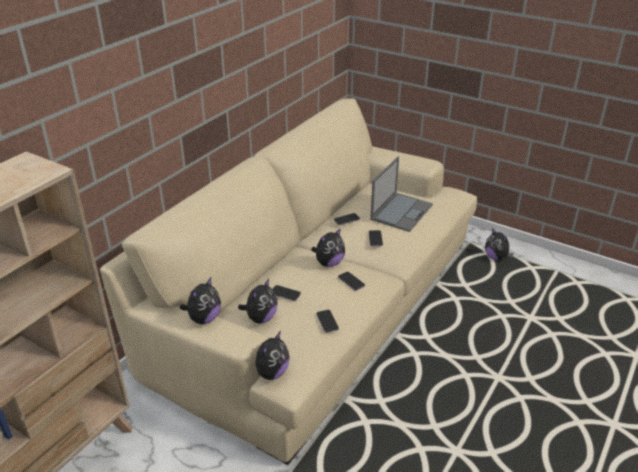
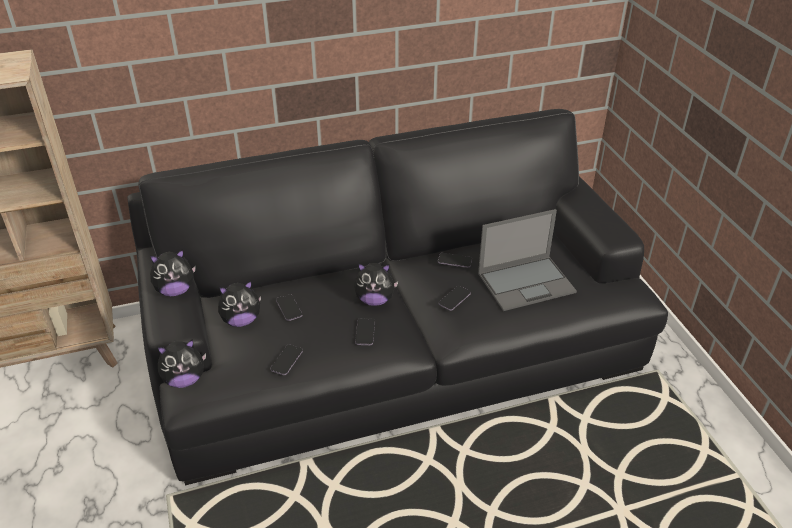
camera: 40 degrees right, 5 degrees up
beige sofa [100,98,477,465] -> black sofa [127,109,668,485]
plush toy [485,228,513,261] -> none

